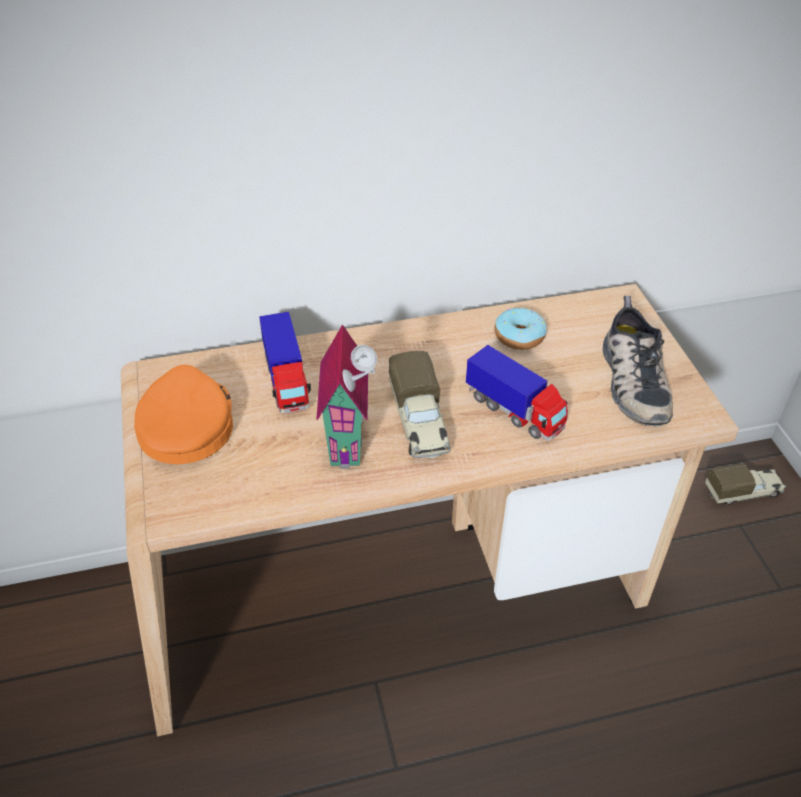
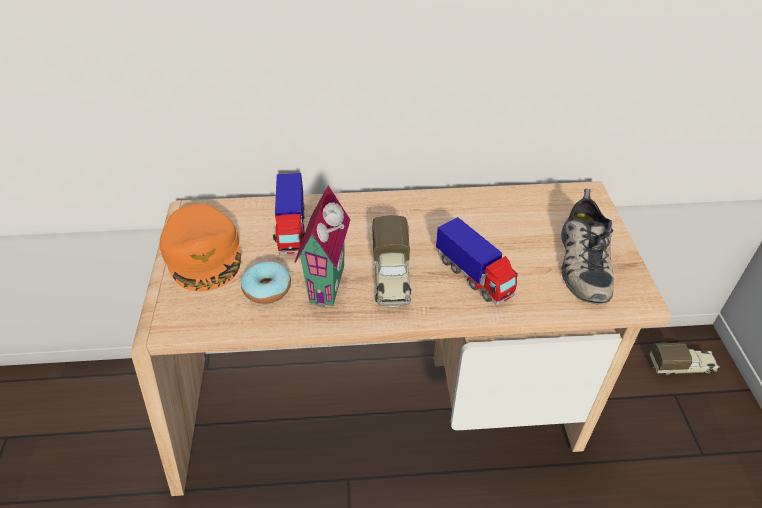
camera: 10 degrees right, 0 degrees up
orange cap [134,365,233,464] -> orange cap turned 150 degrees clockwise [160,204,241,292]
donut [494,308,547,350] -> donut moved to [241,261,291,304]

